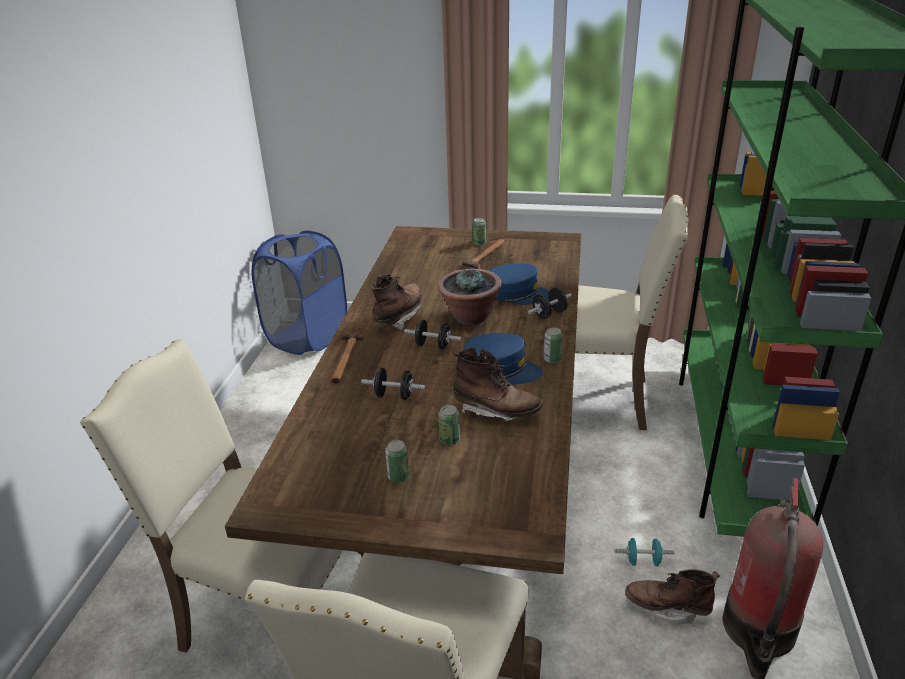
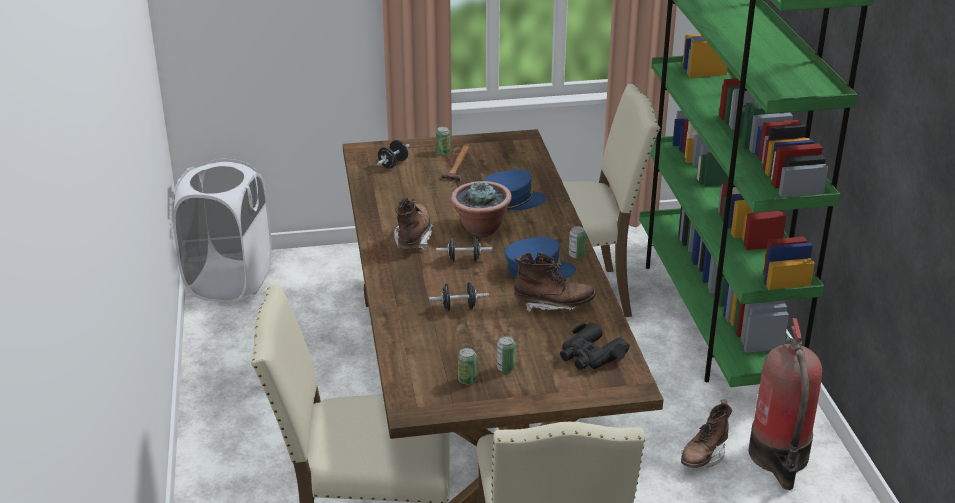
camera: 20 degrees left, 0 degrees up
blue laundry basket [252,231,347,355] -> white laundry basket [172,159,272,303]
hammer [331,333,365,384] -> none
can [438,405,460,445] -> can moved to [458,348,477,385]
black dumbbell [528,288,572,319] -> black dumbbell moved to [377,140,410,169]
turquoise dumbbell [615,538,675,566] -> none
brown boot [625,569,720,624] -> brown boot turned 45 degrees counterclockwise [681,399,732,468]
none -> black binoculars [560,322,630,370]

